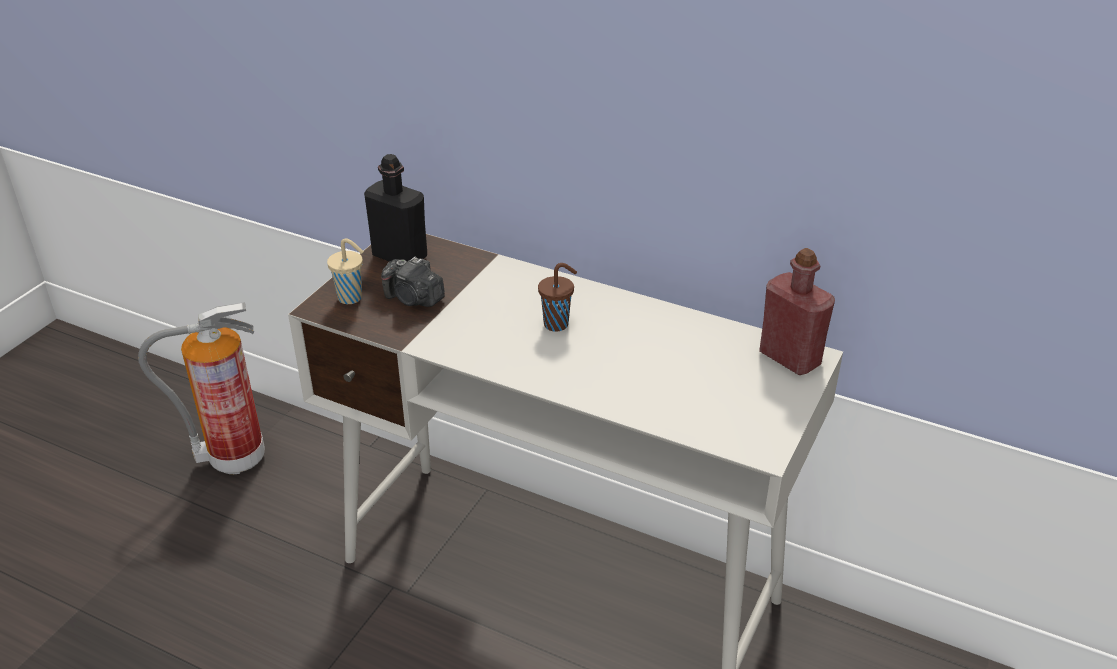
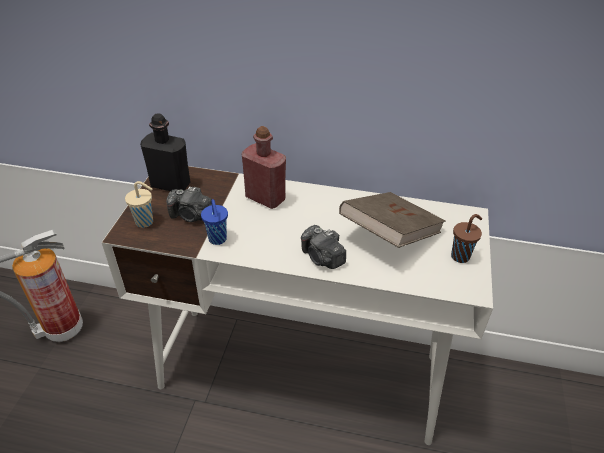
camera: 15 degrees left, 5 degrees up
brown cup [538,263,577,332] -> brown cup moved to [451,214,482,263]
red bottle [759,248,835,375] -> red bottle moved to [242,126,286,209]
none -> blue cup [201,199,228,245]
none -> camera [301,225,346,269]
none -> brown book [339,192,446,248]

